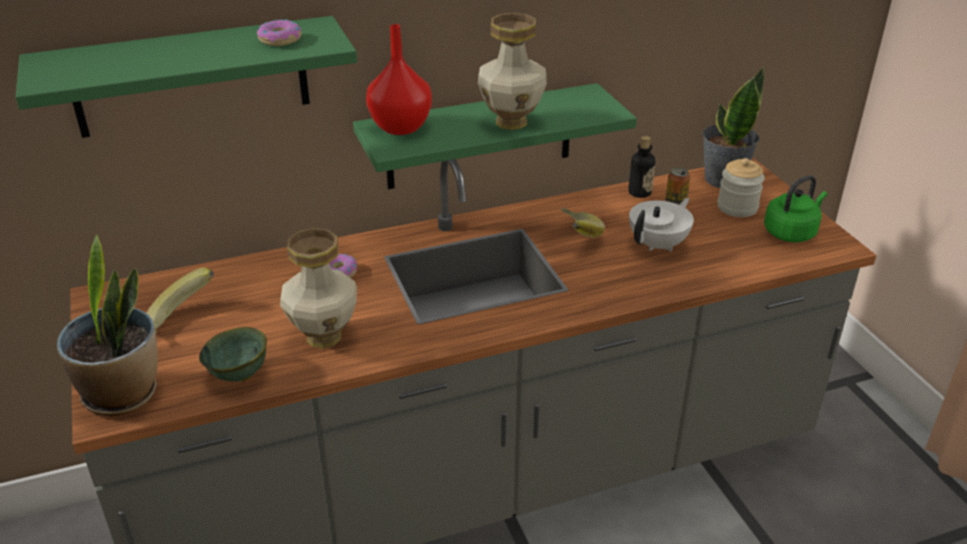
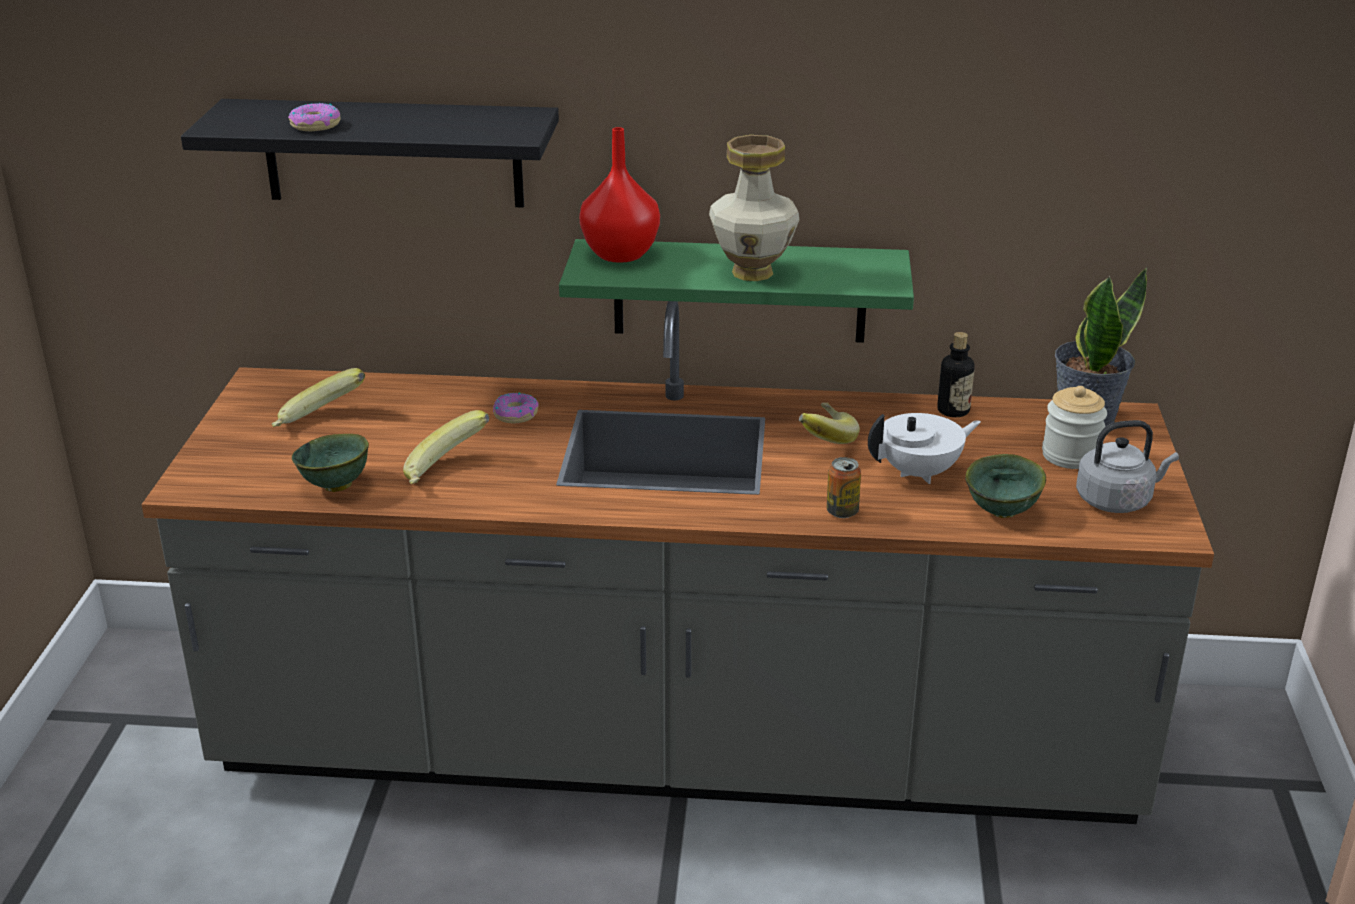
camera: 25 degrees right, 5 degrees down
green shelf [16,16,357,138] -> black shelf [181,99,559,208]
potted plant [57,235,158,416] -> none
donut [257,19,302,46] -> donut moved to [288,103,341,131]
vase [280,228,357,348] -> banana [403,410,489,484]
can [665,167,690,205] -> can moved to [827,457,861,518]
green kettle [764,175,827,242] -> grey kettle [1076,420,1179,513]
none -> green bowl [965,454,1046,518]

